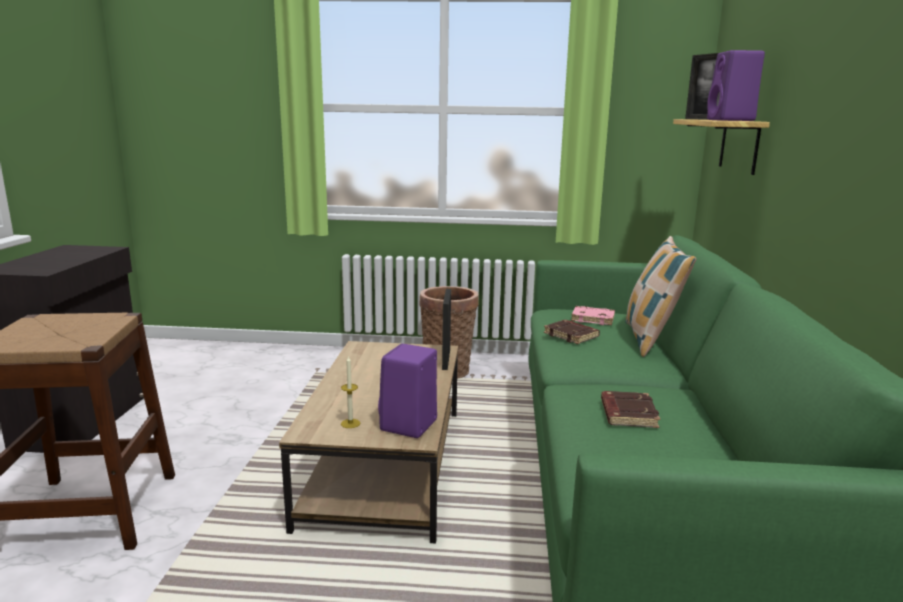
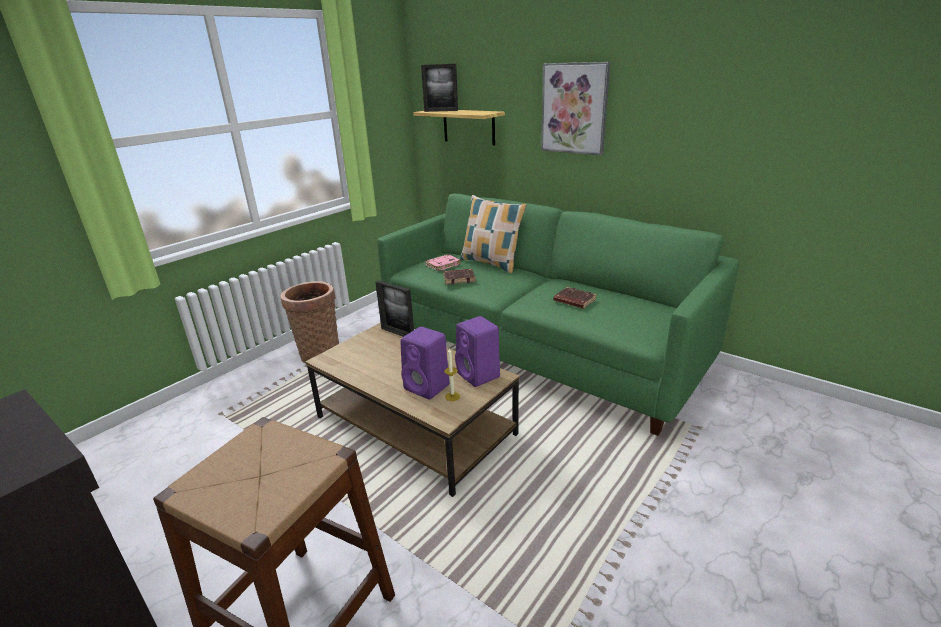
camera: 55 degrees left, 10 degrees up
purple speaker [707,50,765,121] -> purple speaker moved to [401,327,450,400]
none -> picture [541,62,610,156]

